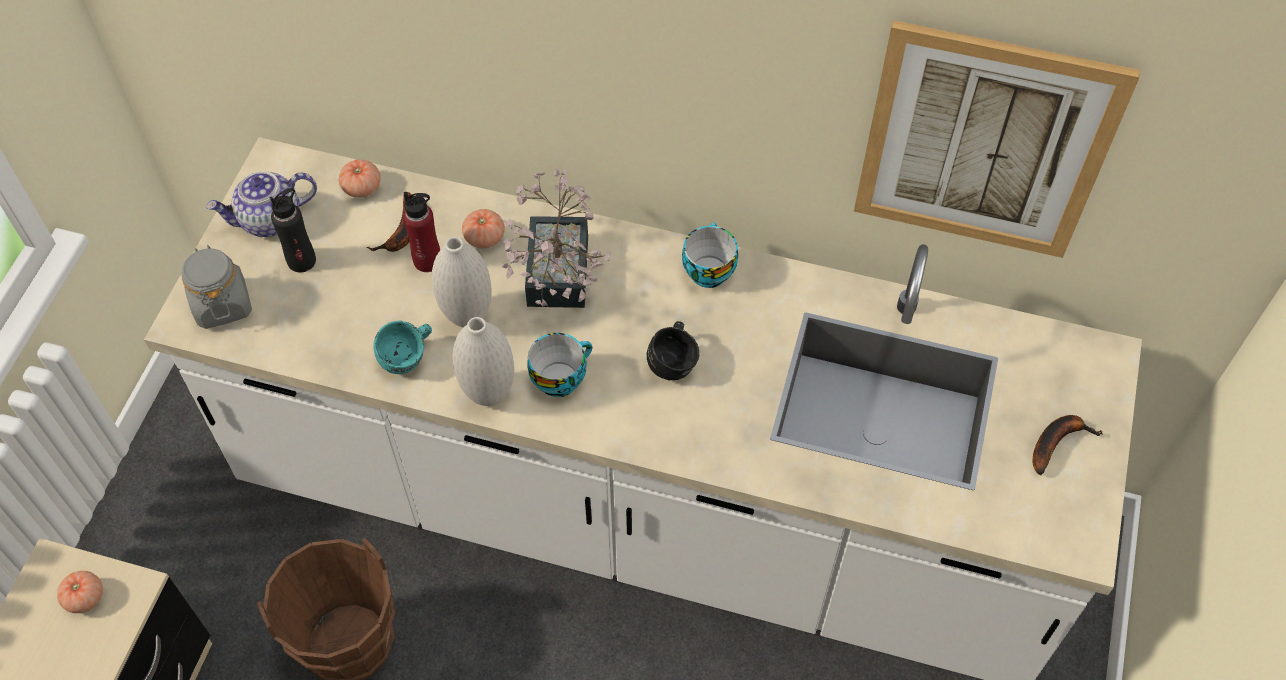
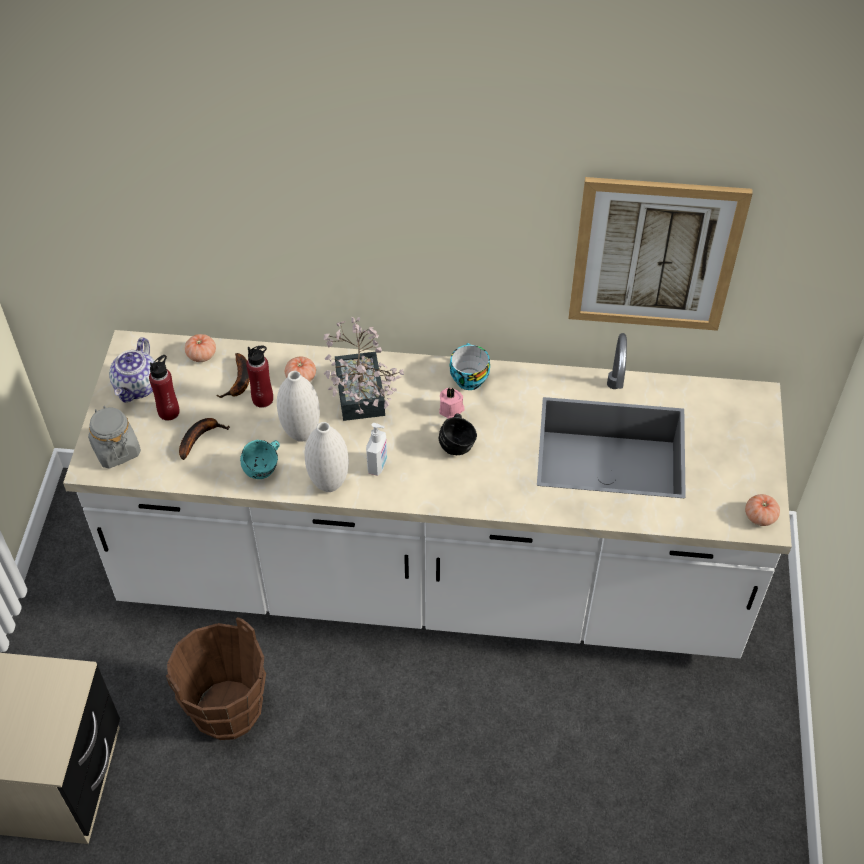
camera: 10 degrees left, 5 degrees down
tomato [57,571,103,613] -> tomato moved to [745,494,780,526]
teapot [206,171,317,237] -> teapot turned 45 degrees counterclockwise [109,337,154,402]
black bottle [269,188,316,273] -> red bottle [149,355,180,421]
cup [527,333,592,397] -> soap dispenser [366,423,387,476]
banana [1033,415,1103,475] -> banana moved to [179,418,230,460]
none -> pink candle [439,387,465,419]

